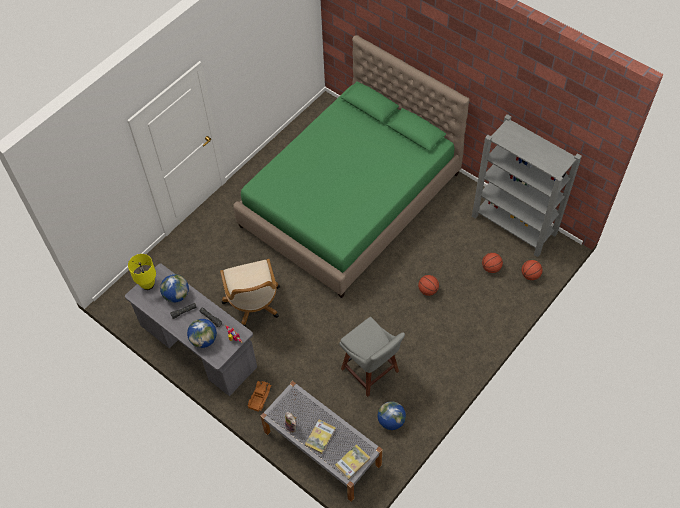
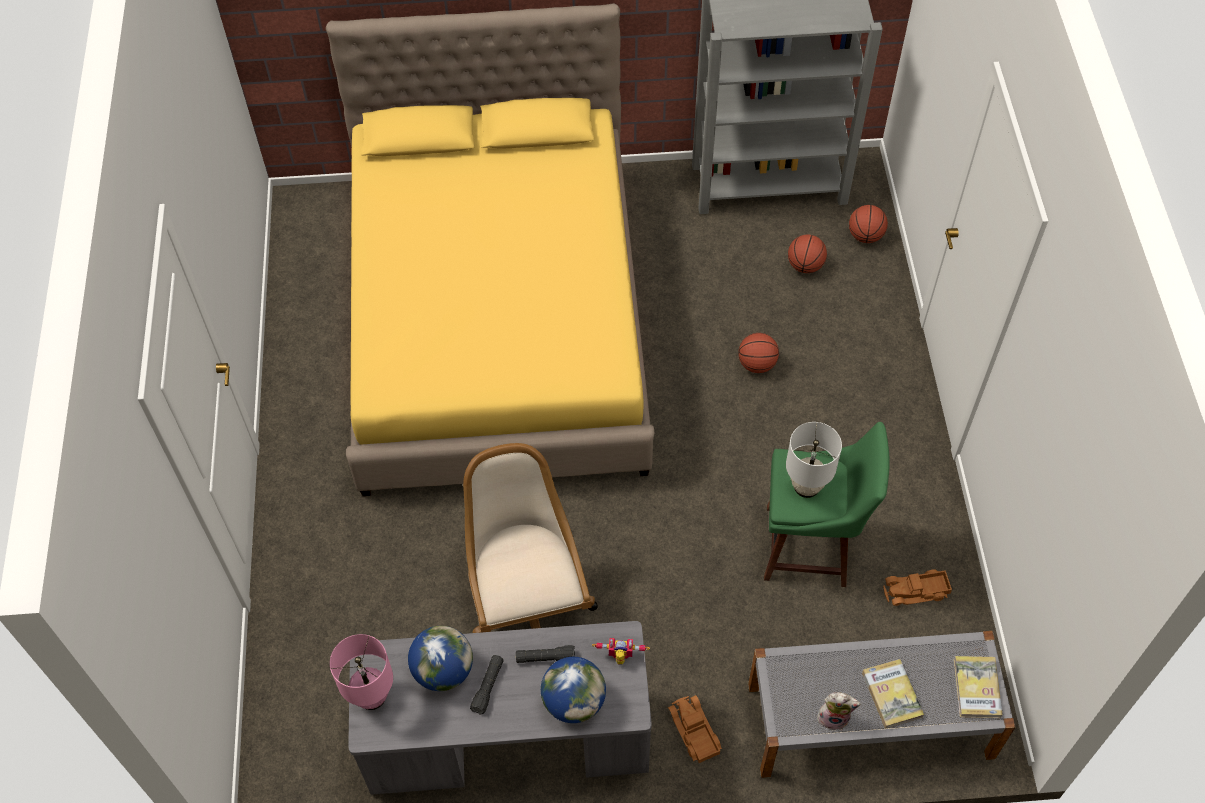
camera: 45 degrees left, 0 degrees up
yellow table lamp [128,254,156,290] -> pink table lamp [330,634,393,710]
office chair [220,259,280,327] -> office chair turned 135 degrees counterclockwise [463,443,598,633]
green bed [233,35,470,298] -> yellow bed [326,3,654,496]
grey stool [339,317,405,397] -> green stool [764,422,890,587]
globe [378,401,406,430] -> toy truck [883,569,952,606]
none -> white table lamp [786,422,842,498]

